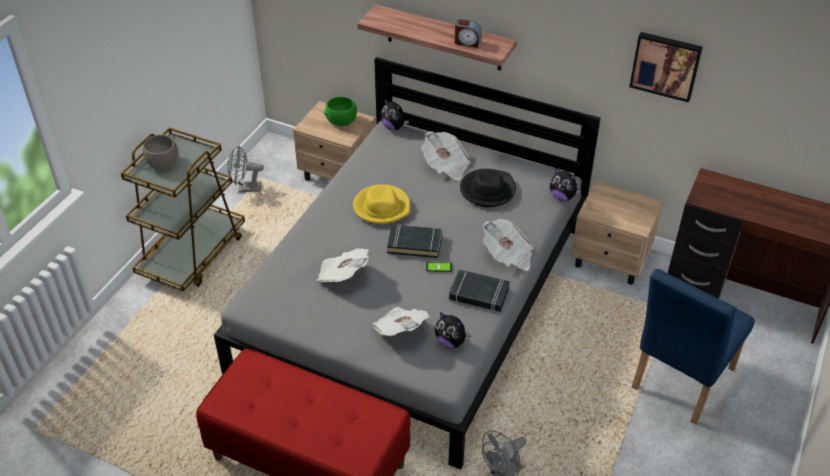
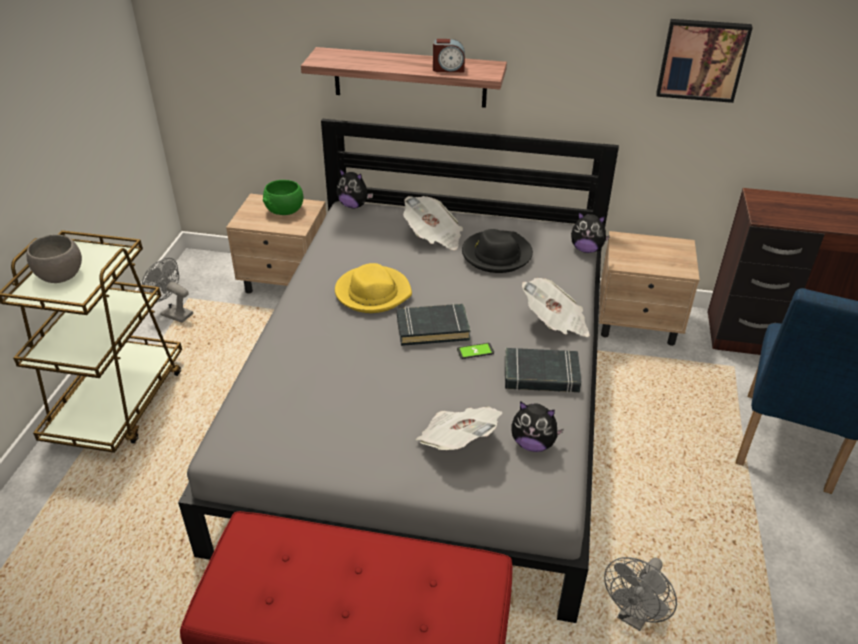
camera: 15 degrees left, 5 degrees down
grey fan [227,146,264,193] -> grey fan turned 45 degrees clockwise [142,258,193,323]
newspaper [317,248,369,282] -> none

